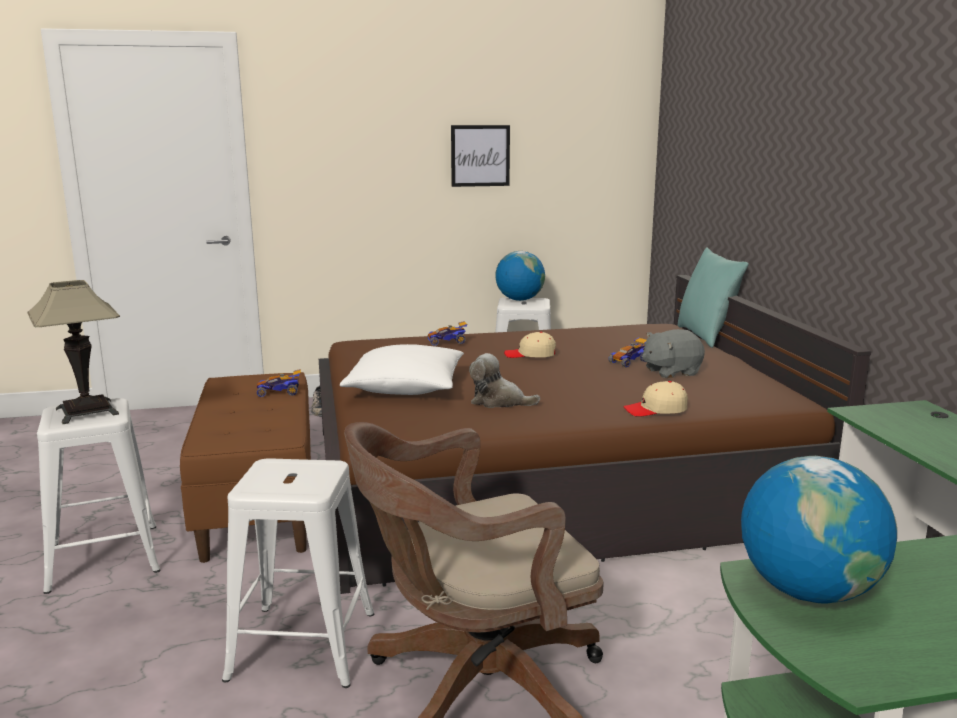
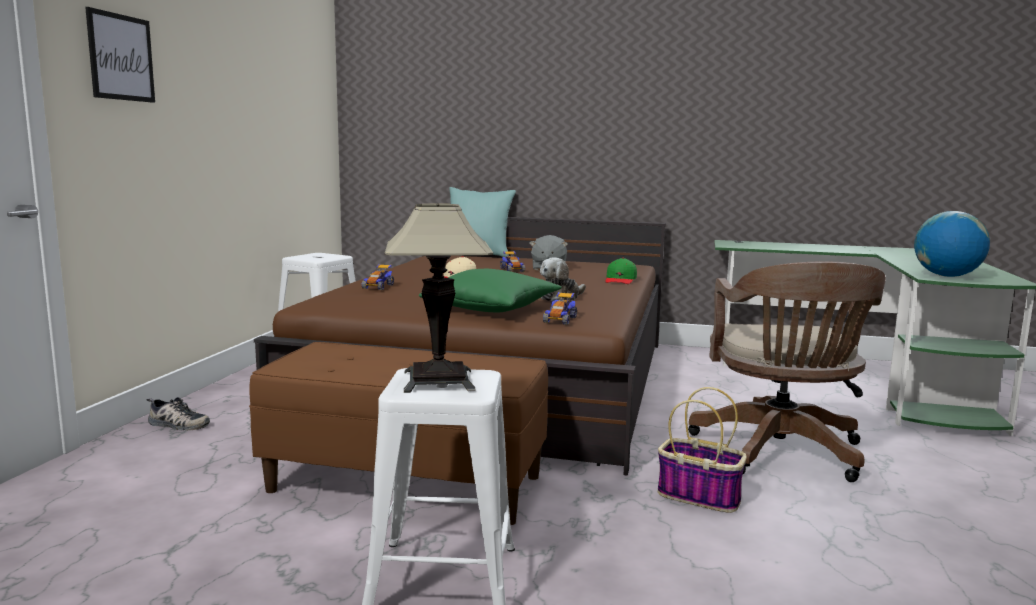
camera: 65 degrees left, 5 degrees down
white stool [222,458,374,688] -> basket [658,387,747,513]
toy car [257,369,301,397] -> toy car moved to [543,292,577,325]
white pillow [340,344,464,395] -> green pillow [419,269,562,313]
picture [451,125,510,187] -> picture moved to [85,7,155,103]
globe [495,251,545,301] -> none
beige cap [624,381,688,417] -> green cap [606,258,637,284]

